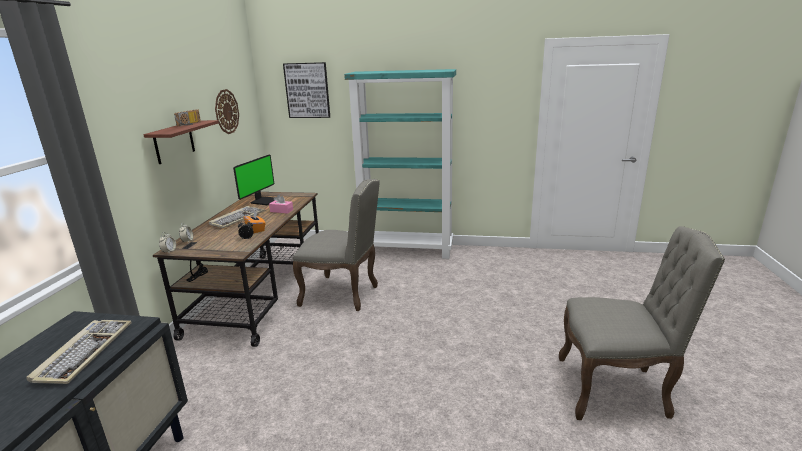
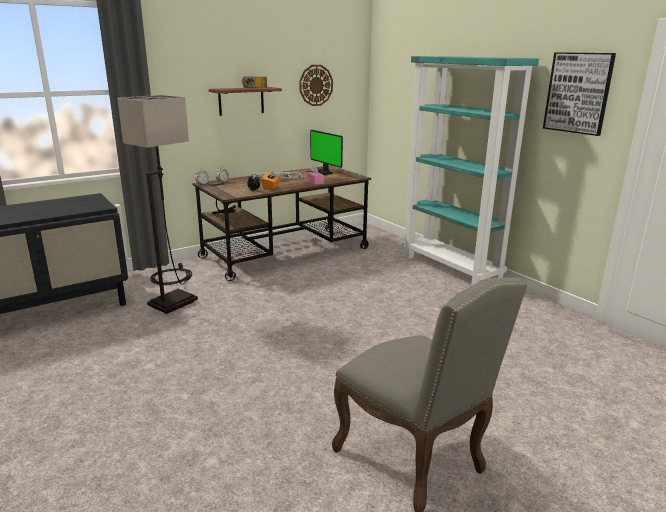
camera: 45 degrees right, 0 degrees up
keyboard [26,320,132,384] -> none
monitor [233,154,275,205] -> monitor turned 75 degrees clockwise [307,130,343,175]
picture [283,62,330,118] -> picture moved to [543,52,616,136]
grey chair [293,179,380,311] -> none
none -> floor lamp [117,95,198,314]

